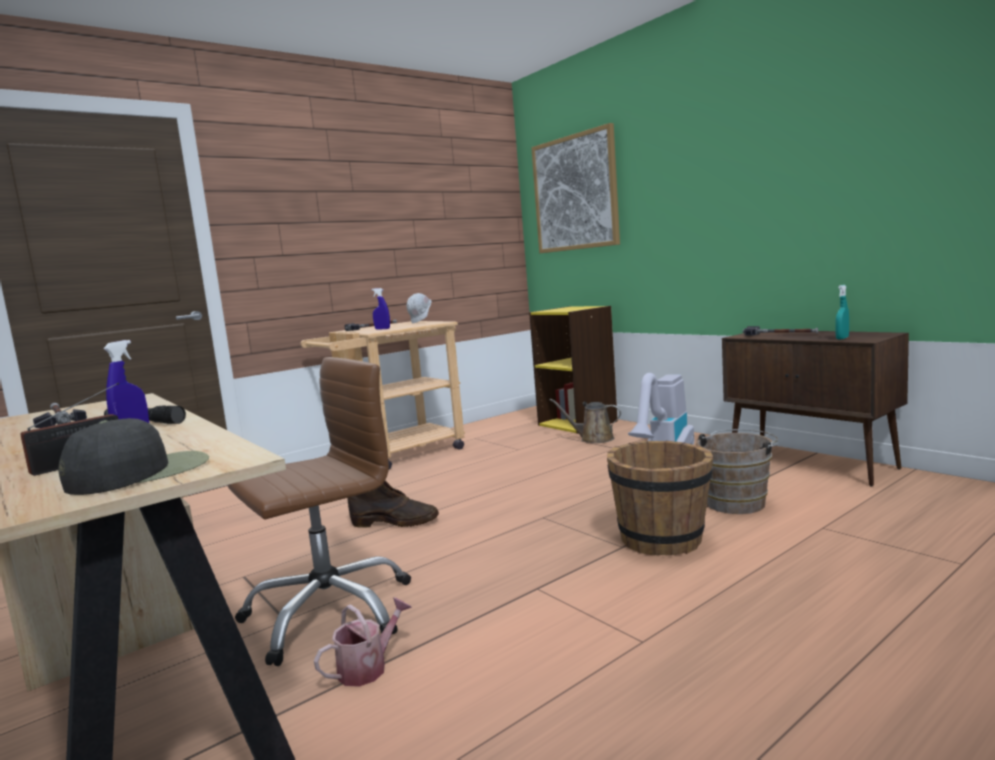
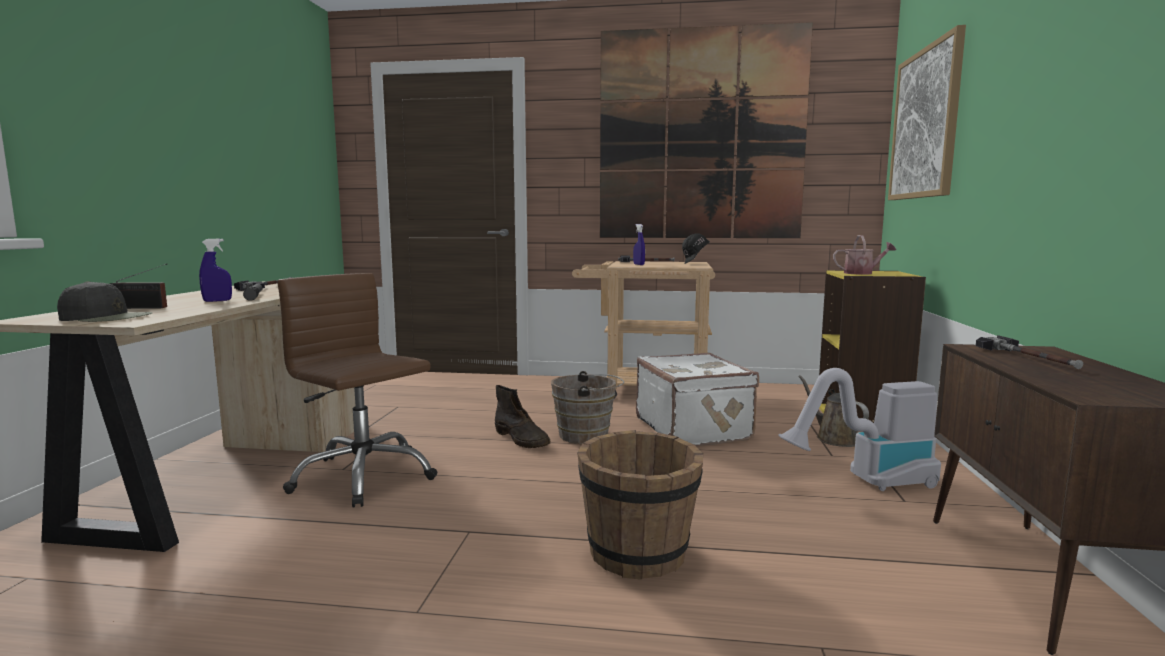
camera: 45 degrees right, 0 degrees up
brown office chair [228,357,411,666] -> brown office chair turned 150 degrees counterclockwise [277,273,437,507]
watering can [314,597,412,687] -> watering can moved to [833,235,896,275]
white hard hat [407,293,432,324] -> black hard hat [682,233,710,264]
brown bucket [696,429,778,514] -> brown bucket moved to [551,371,624,444]
turquoise spray bottle [835,285,849,339] -> none
none -> picture [600,22,813,238]
none -> white suitcase [636,353,759,446]

